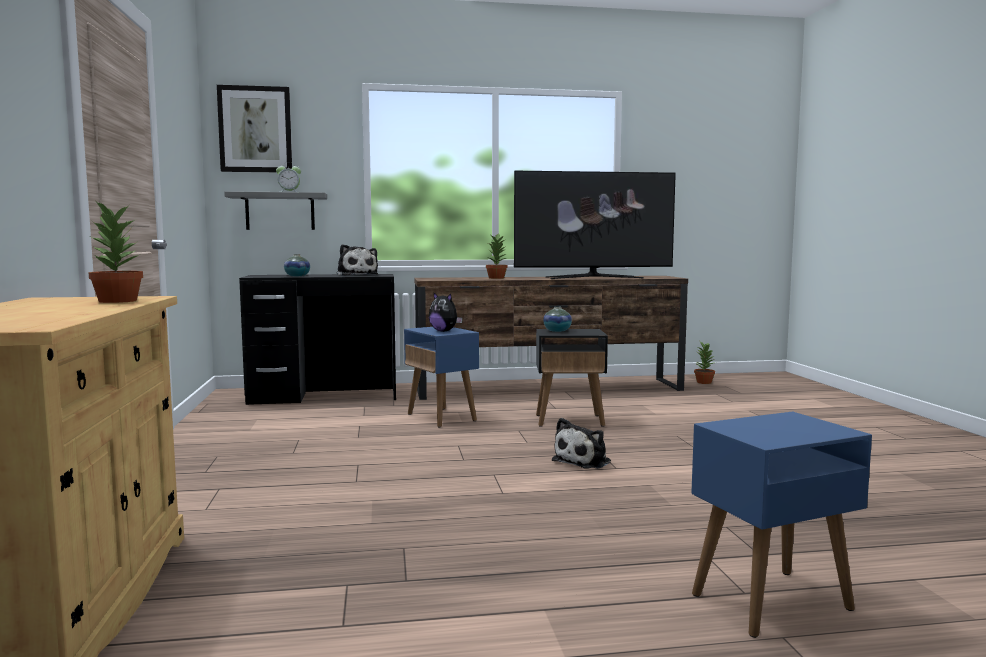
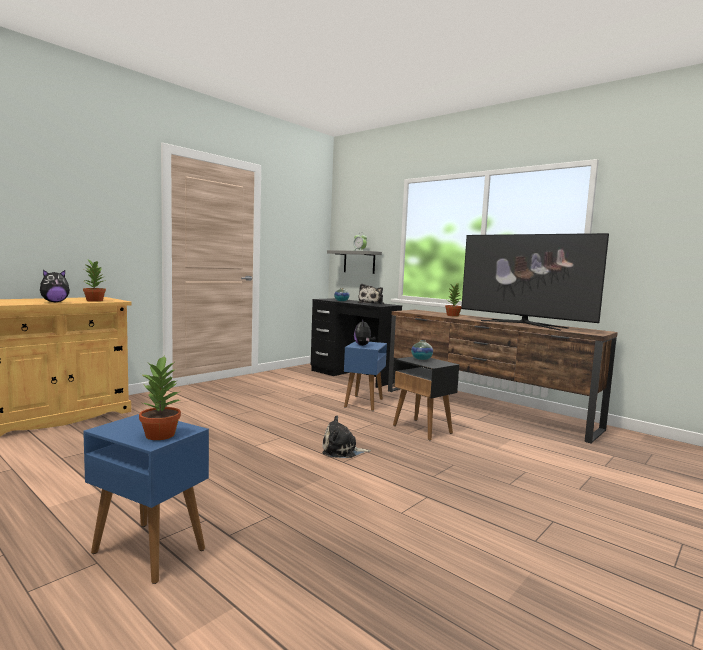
camera: 50 degrees right, 0 degrees up
picture [217,85,292,172] -> none
potted plant [694,342,717,384] -> potted plant moved to [139,356,181,440]
none -> plush toy [40,270,70,303]

